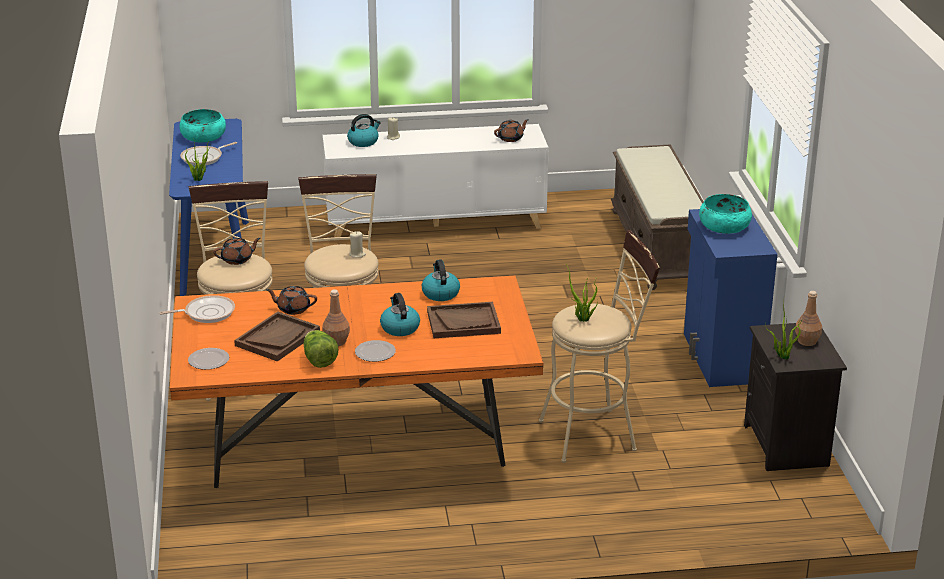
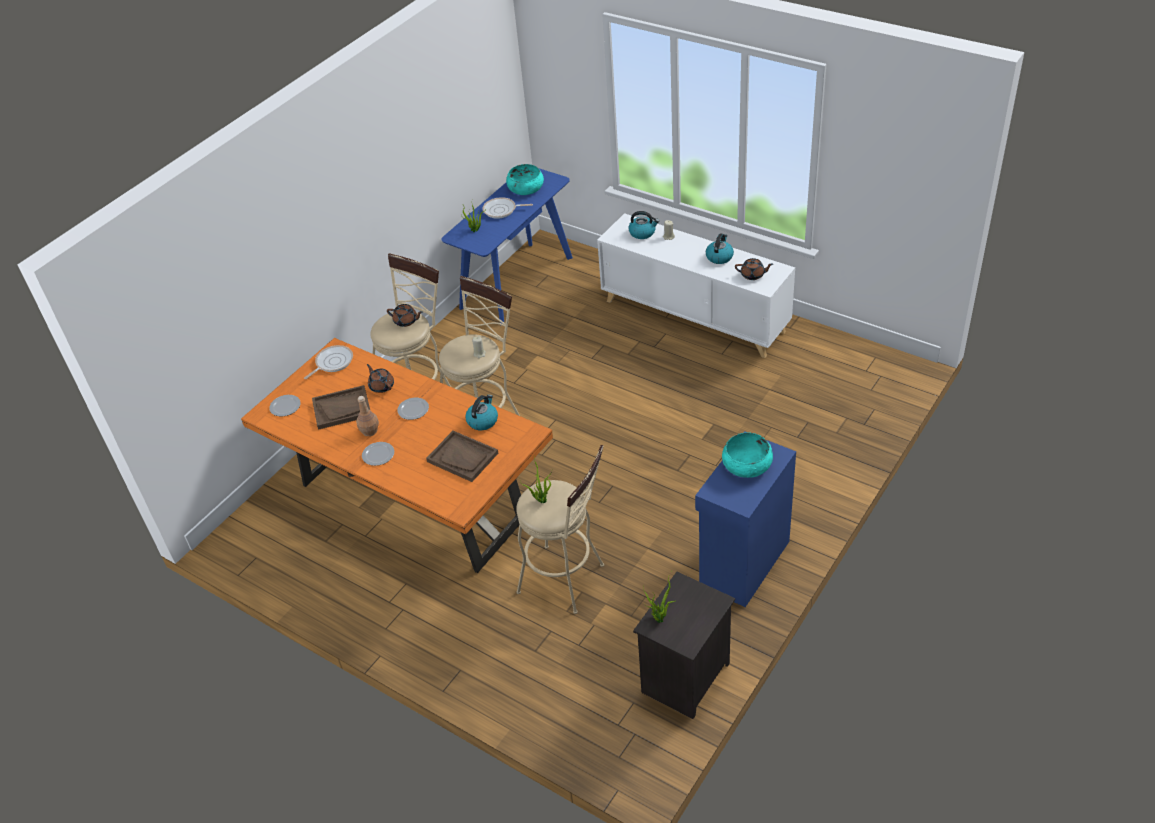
camera: 45 degrees right, 15 degrees up
frying pan [159,295,235,323] -> frying pan turned 75 degrees counterclockwise [304,345,353,379]
lettuce [304,330,338,368] -> none
kettle [380,293,420,336] -> kettle moved to [706,233,734,264]
brown bench [611,144,704,290] -> none
brown bottle [795,291,822,346] -> none
none -> plate [397,398,429,420]

